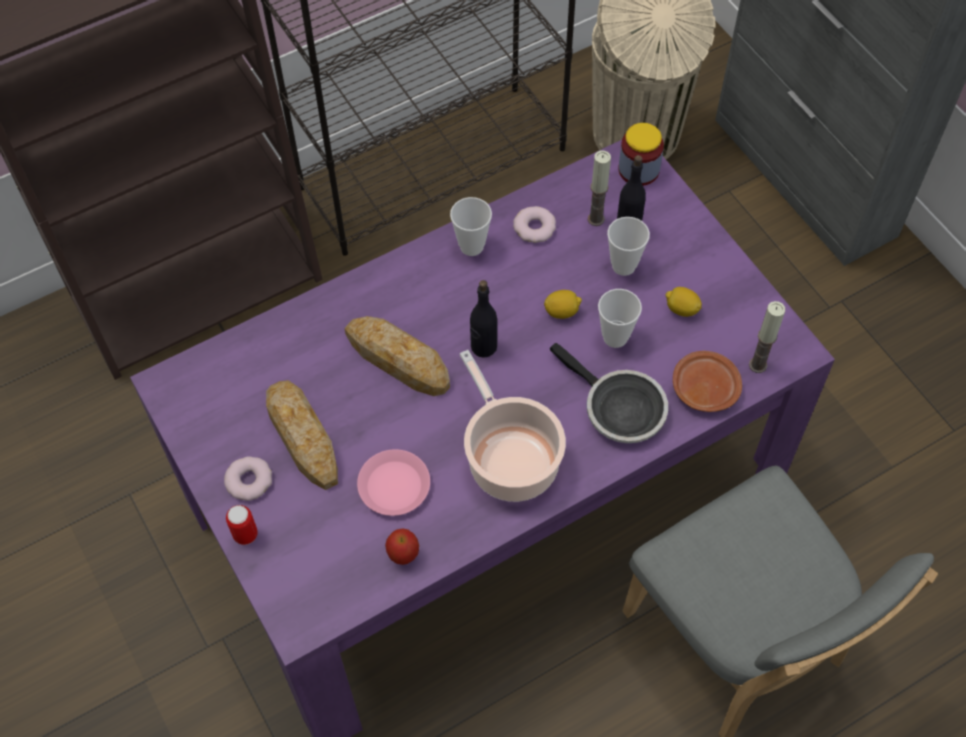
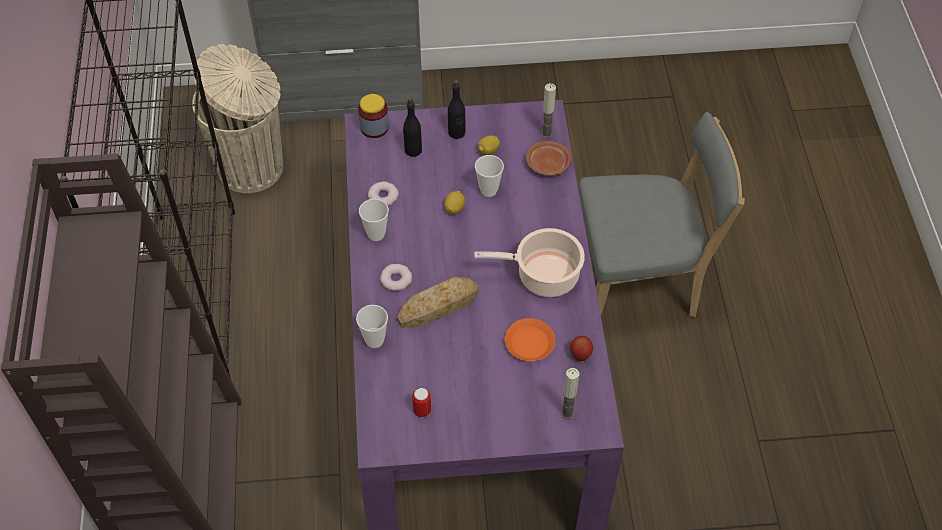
camera: 65 degrees left, 5 degrees down
donut [224,456,272,501] -> donut moved to [380,264,412,291]
can [226,505,258,545] -> can moved to [412,388,431,417]
bread [266,380,338,490] -> none
pink plate [357,449,430,516] -> orange plate [505,318,555,361]
black bottle [470,280,497,357] -> black bottle moved to [448,80,465,139]
frying pan [550,343,668,443] -> none
candle [588,150,611,226] -> candle moved to [561,368,580,419]
cup [607,217,650,276] -> cup moved to [356,305,388,348]

